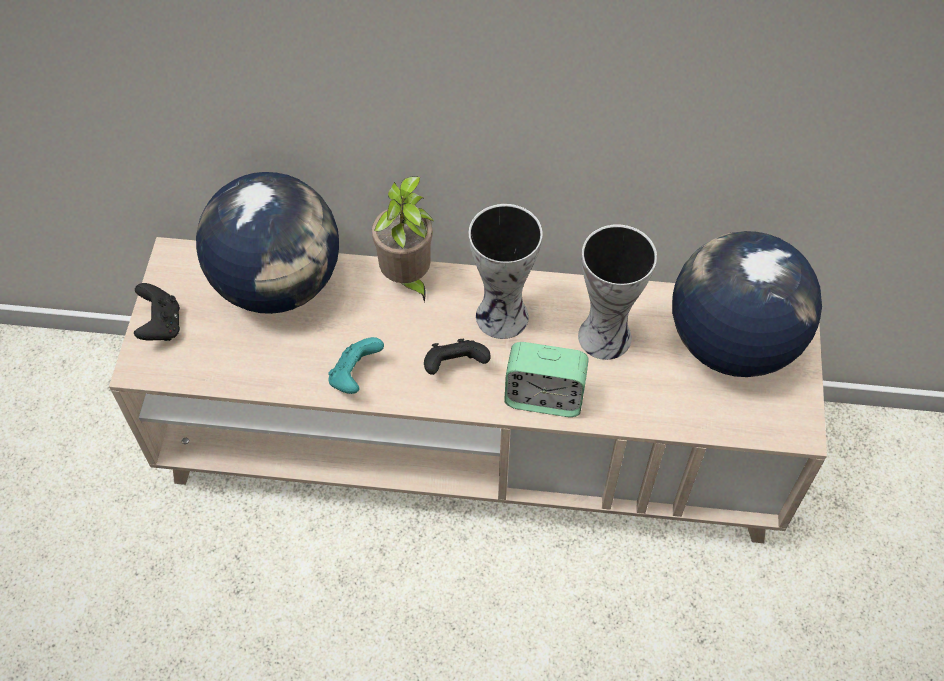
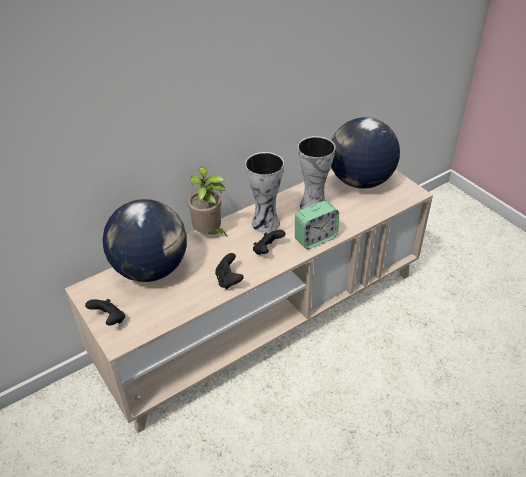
camera: 40 degrees left, 15 degrees down
turquoise game controller [328,337,384,394] -> black game controller [215,253,244,289]

